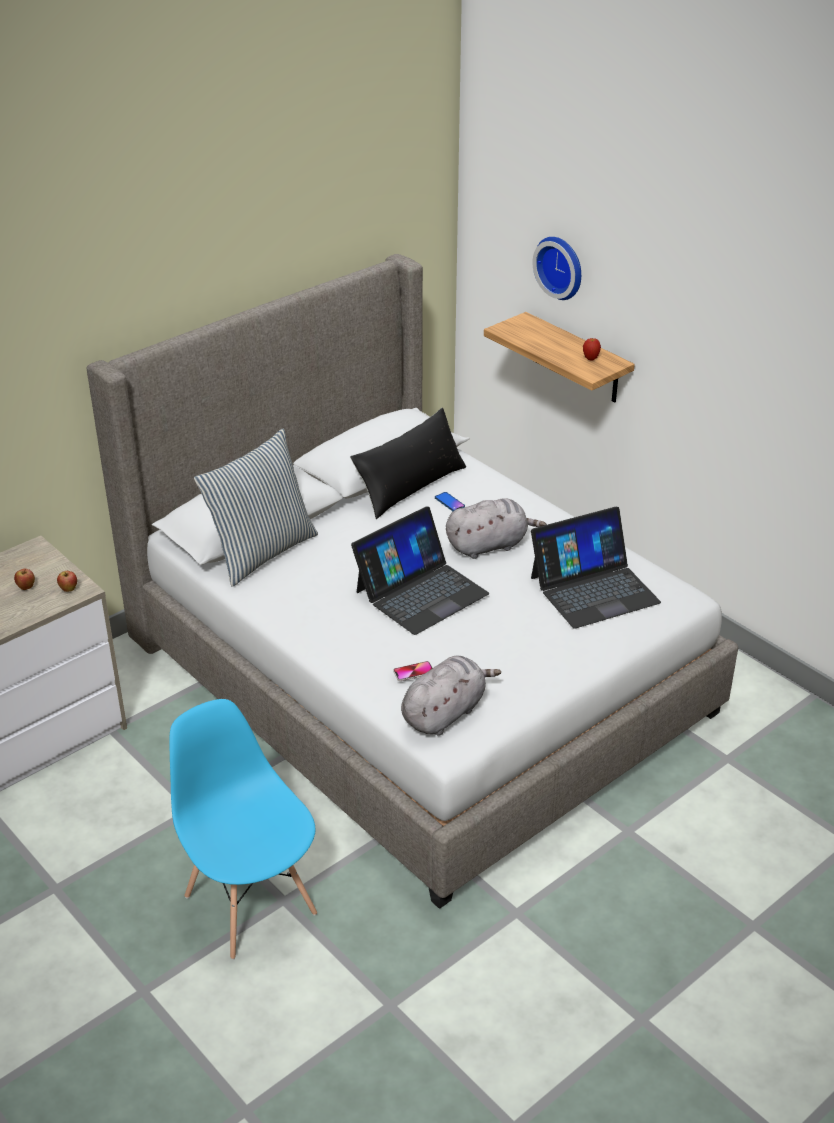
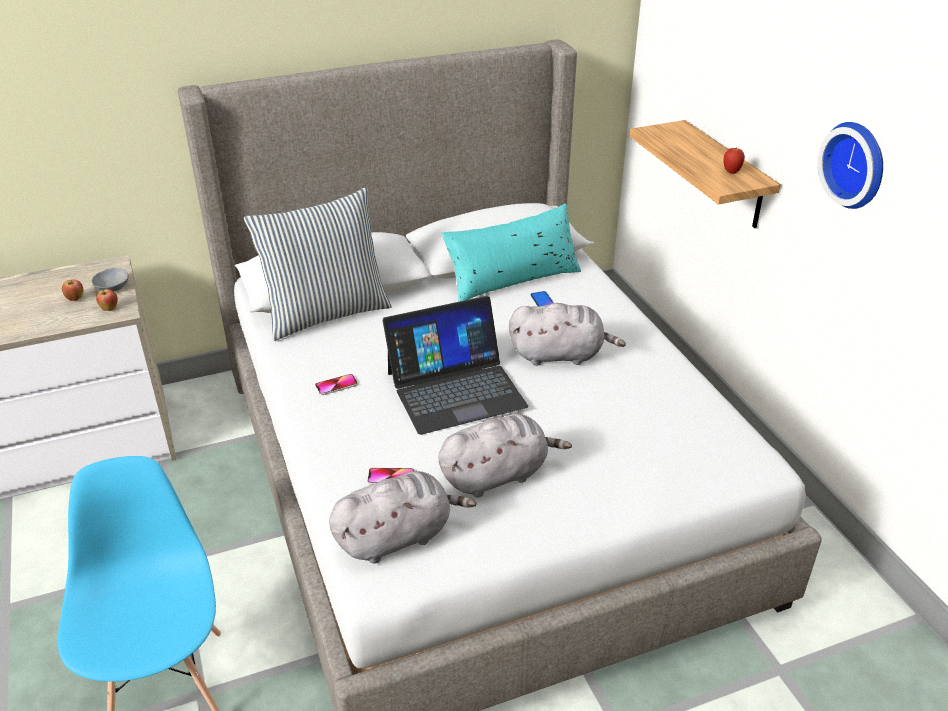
camera: 20 degrees right, 0 degrees up
black pillow [350,408,466,519] -> turquoise pillow [442,204,581,302]
laptop [531,507,661,629] -> none
wall clock [533,237,581,300] -> wall clock moved to [818,122,883,209]
none -> grey bowl [92,268,128,291]
none -> phone [315,374,358,395]
none -> grey plush toy [438,414,572,498]

